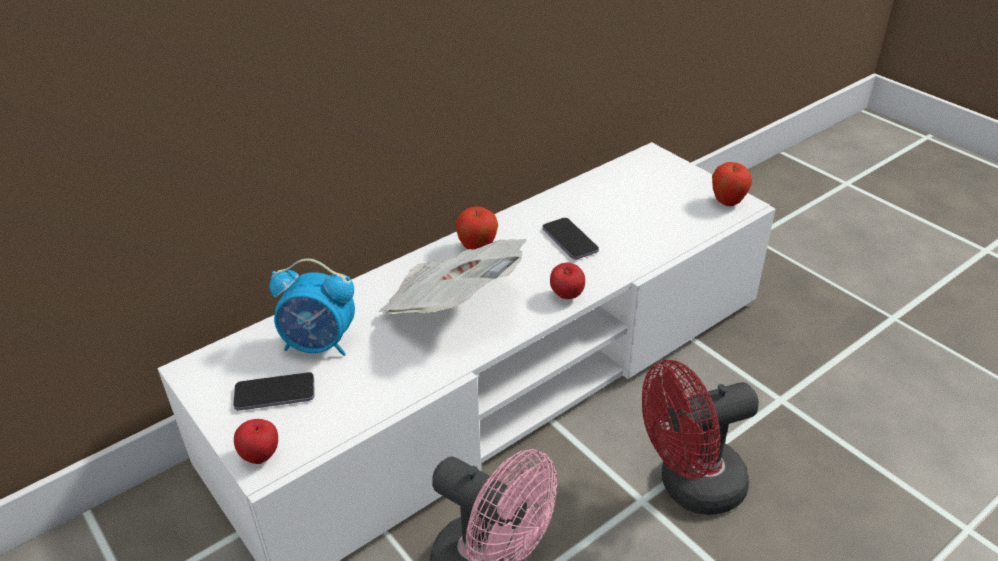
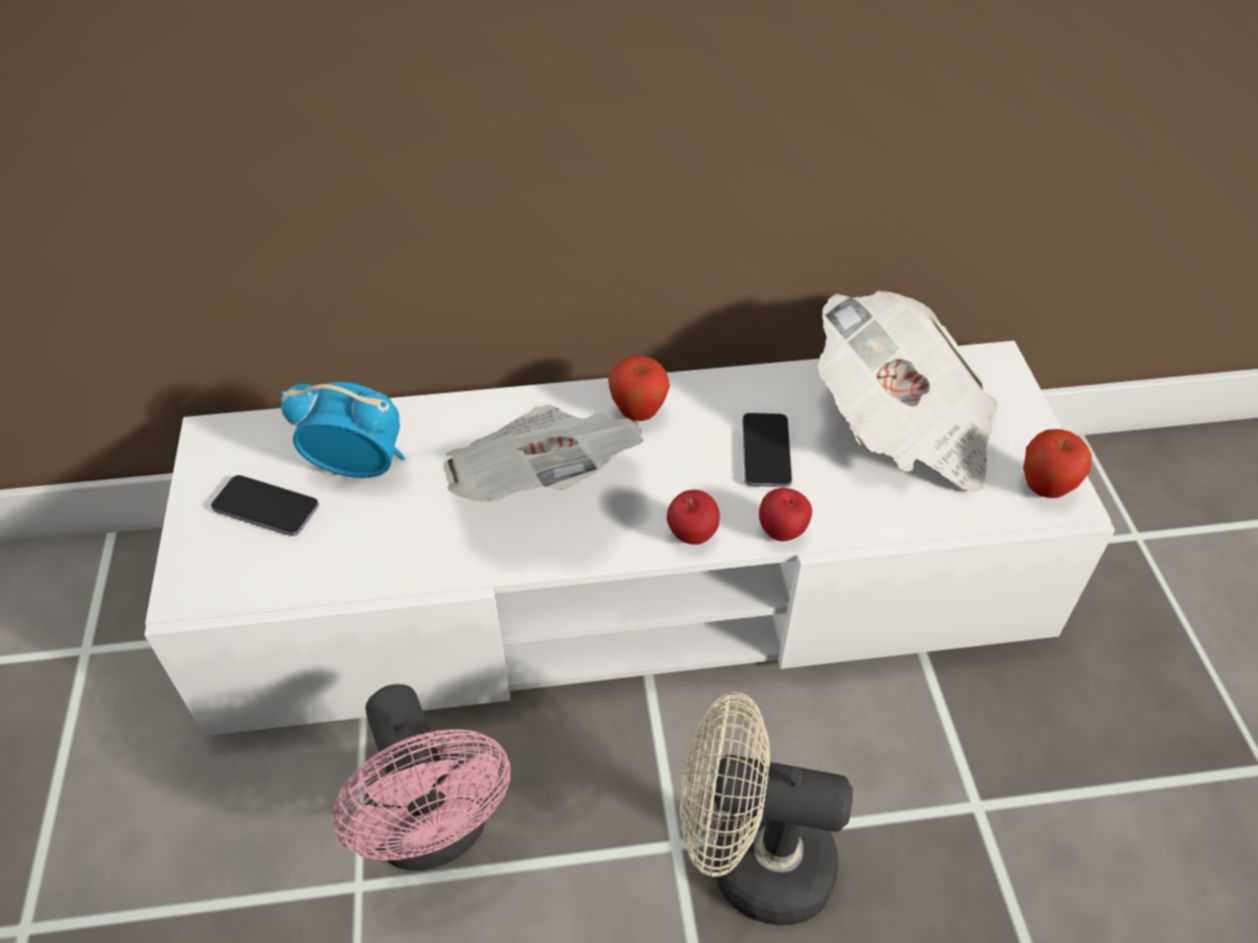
camera: 30 degrees right, 10 degrees up
apple [234,419,278,464] -> apple moved to [759,488,812,541]
alarm clock [270,259,355,356] -> alarm clock turned 150 degrees clockwise [281,382,405,478]
red fan [642,360,759,515] -> beige fan [680,692,853,926]
none -> newspaper [818,291,997,492]

